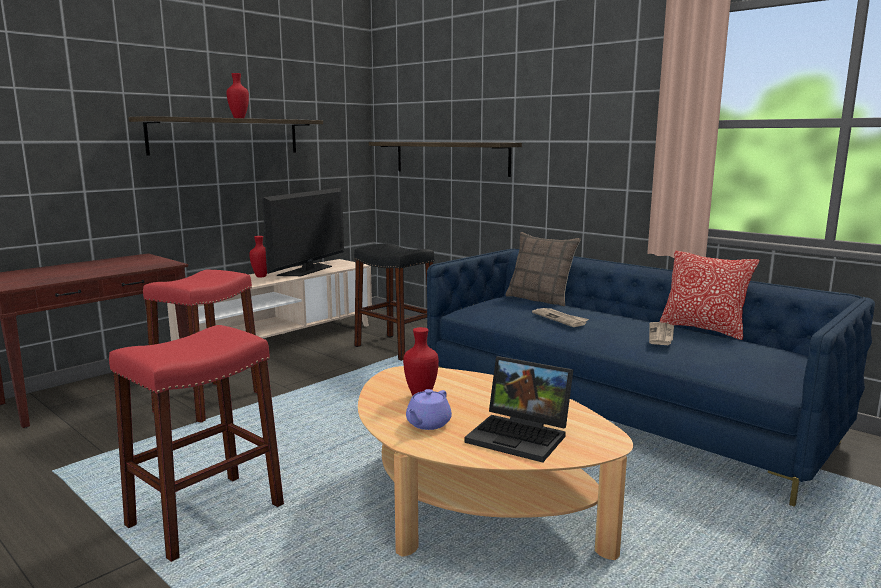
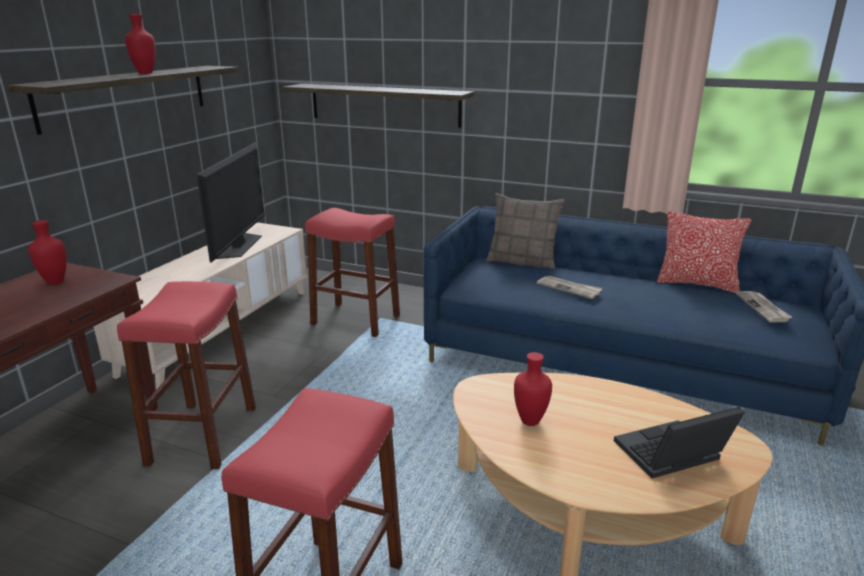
camera: 20 degrees left, 10 degrees up
red vase [249,236,267,277] -> red vase moved to [28,220,67,285]
black stool [354,243,434,361] -> red stool [305,208,400,337]
purple teapot [406,389,452,430] -> none
laptop [464,356,573,463] -> laptop turned 150 degrees clockwise [614,407,745,478]
newspaper [649,322,674,345] -> newspaper moved to [736,291,792,323]

